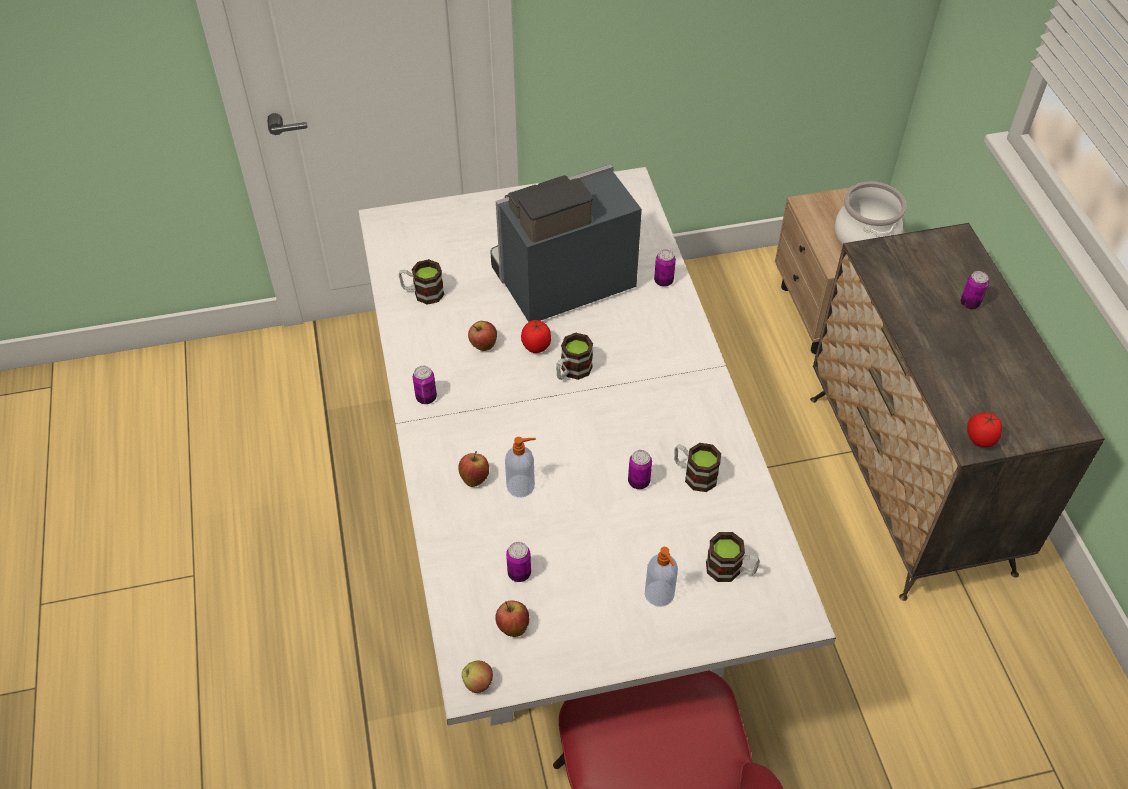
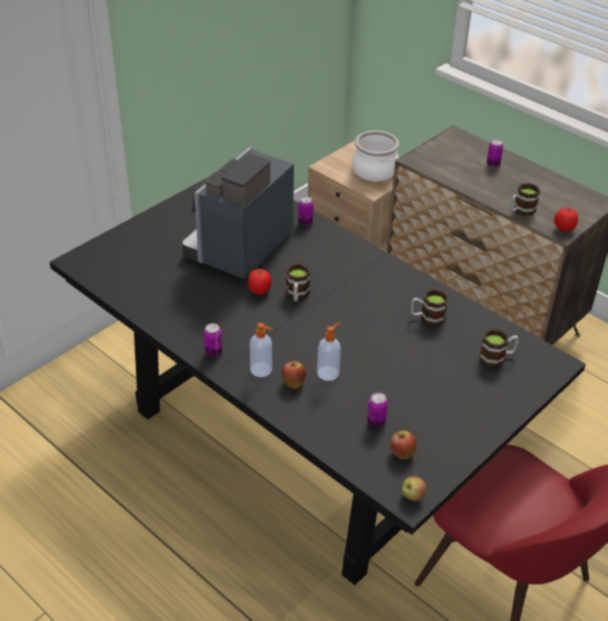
camera: 35 degrees left, 10 degrees down
white dining table [358,167,836,726] -> black dining table [50,177,586,585]
mug [399,259,445,305] -> mug moved to [510,183,540,216]
apple [468,321,497,351] -> none
can [628,450,652,489] -> none
soap dispenser [645,547,678,607] -> soap dispenser moved to [250,323,273,377]

